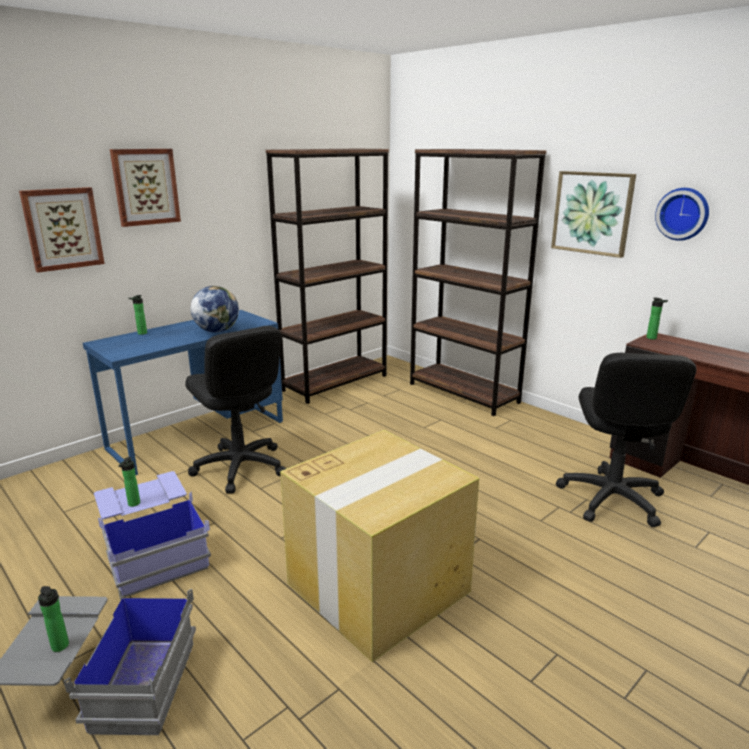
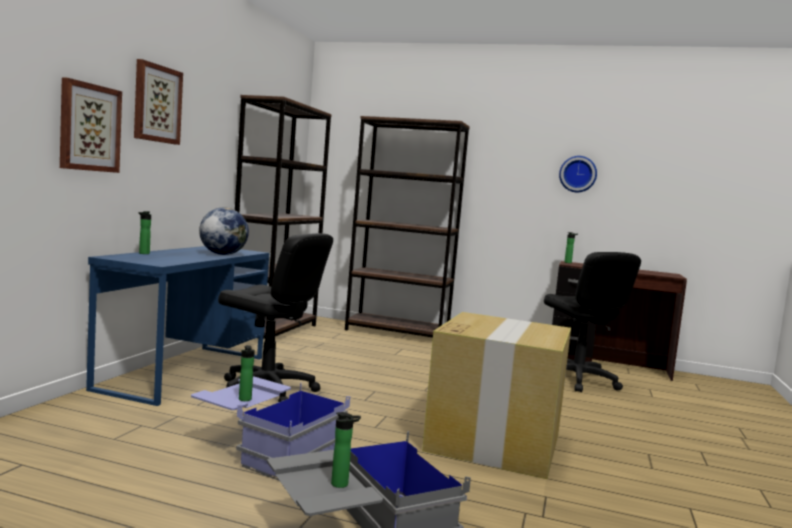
camera: 30 degrees left, 15 degrees down
picture [551,171,636,258] -> none

